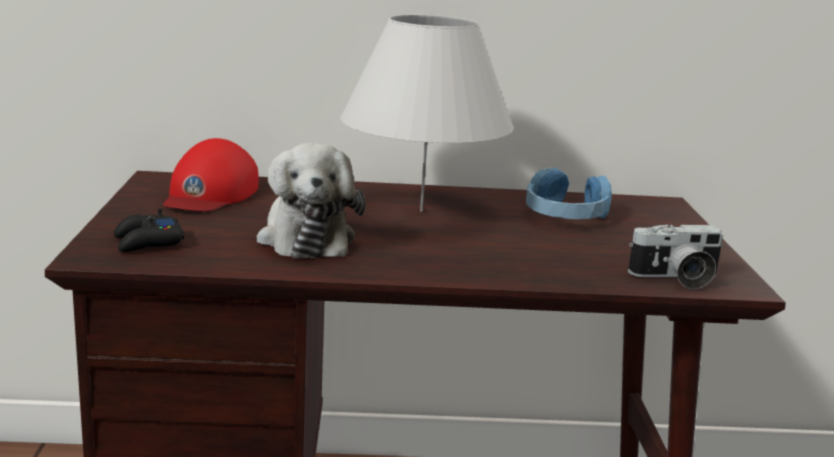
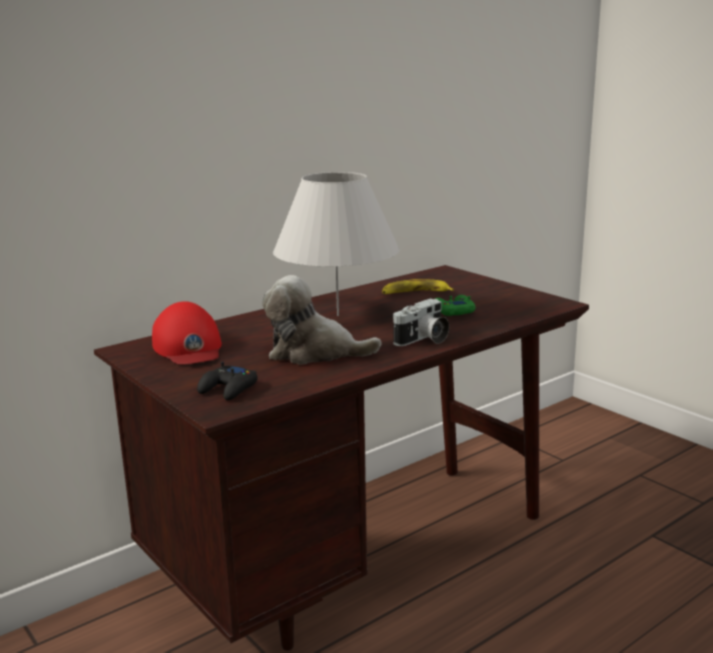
camera: 35 degrees left, 0 degrees up
plush toy [257,143,365,259] -> plush toy turned 150 degrees clockwise [262,275,382,365]
blue headphones [526,167,612,219] -> banana [382,279,454,294]
camera [628,224,723,289] -> camera moved to [393,299,449,346]
none -> green game controller [435,295,475,316]

